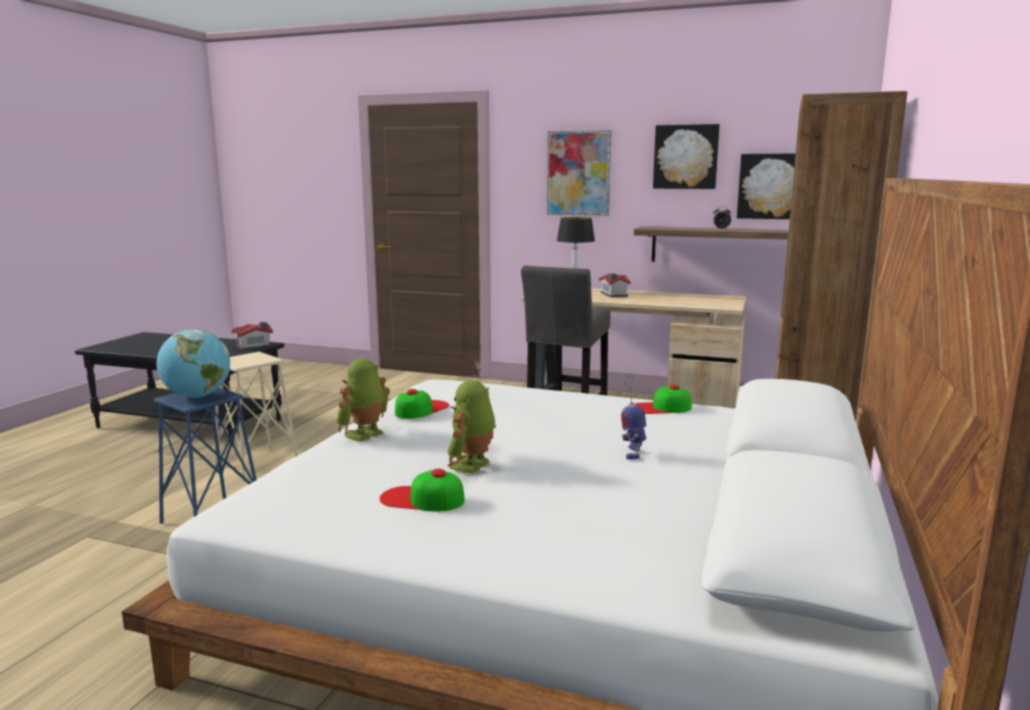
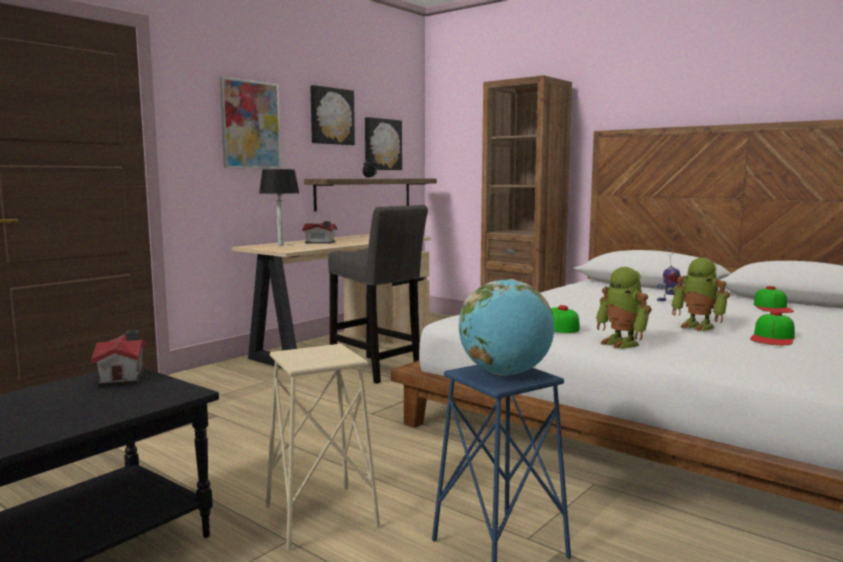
camera: 70 degrees left, 5 degrees down
cap [634,384,692,414] -> cap moved to [754,286,794,313]

